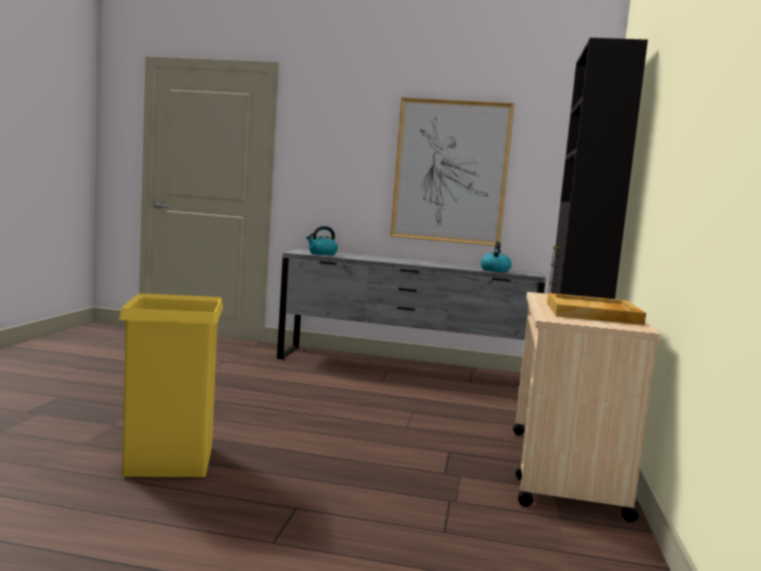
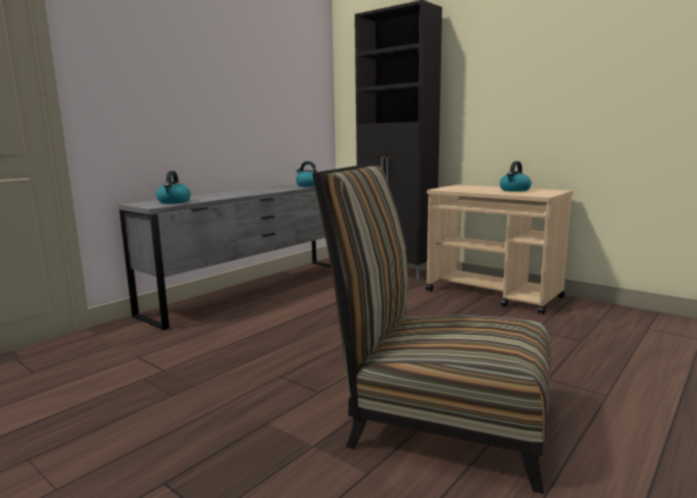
camera: 60 degrees left, 5 degrees up
yellow trash can [119,293,223,477] -> chair [312,163,551,494]
picture [390,97,514,246] -> none
beige tray [547,293,646,325] -> kettle [500,161,531,192]

